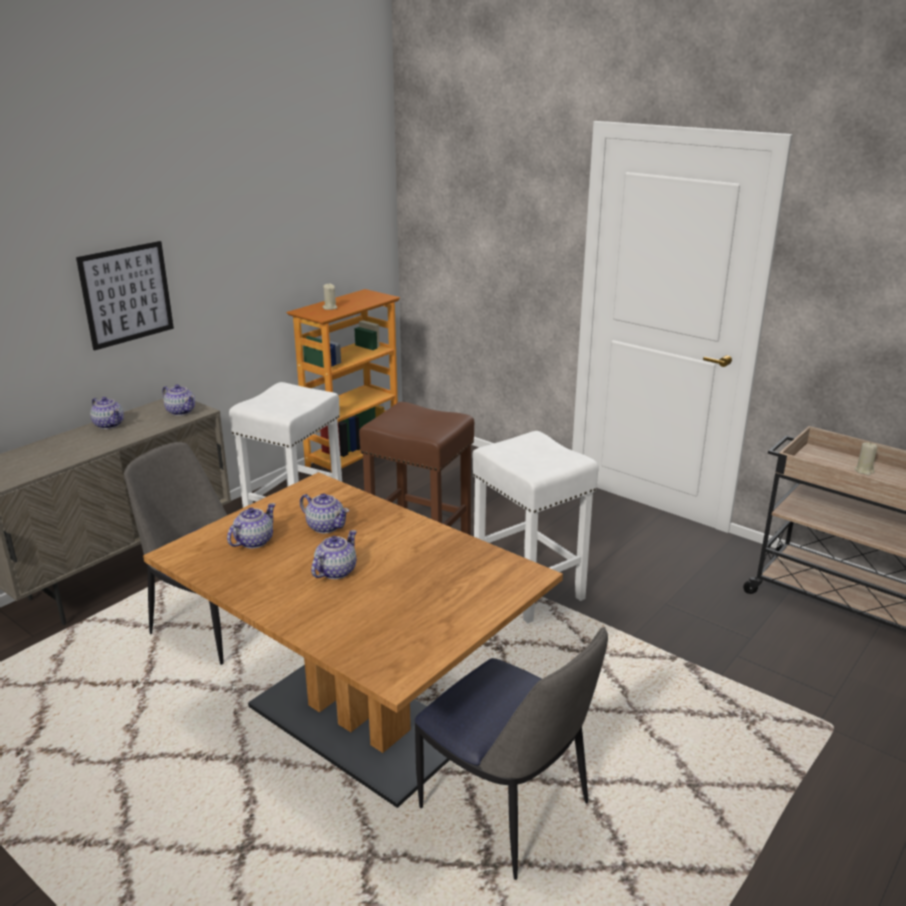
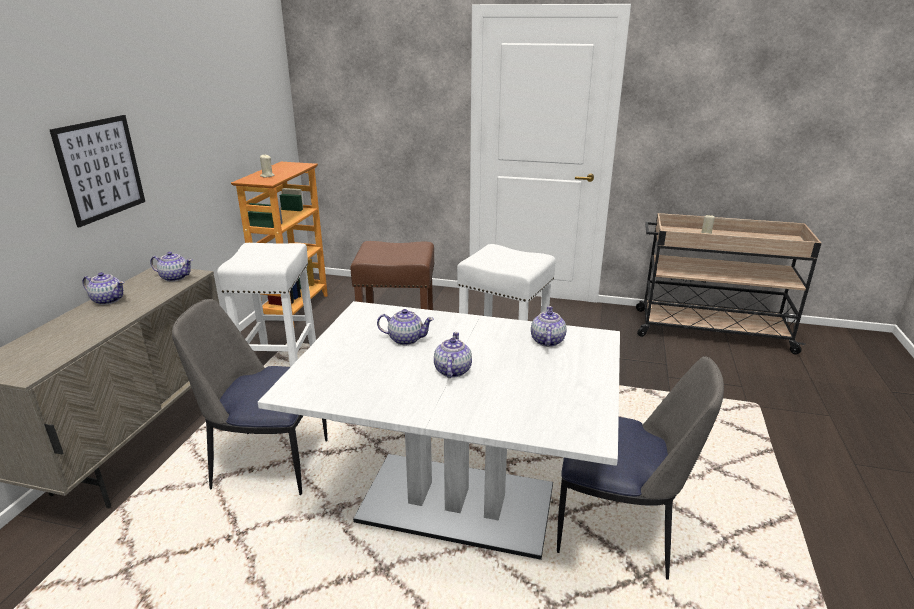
camera: 25 degrees left, 0 degrees up
brown dining table [143,472,563,808] -> white dining table [258,301,620,560]
teapot [227,503,275,548] -> teapot moved to [531,306,567,347]

